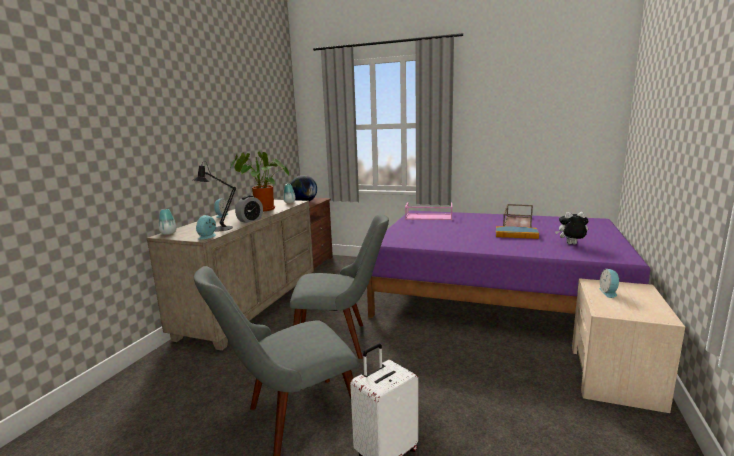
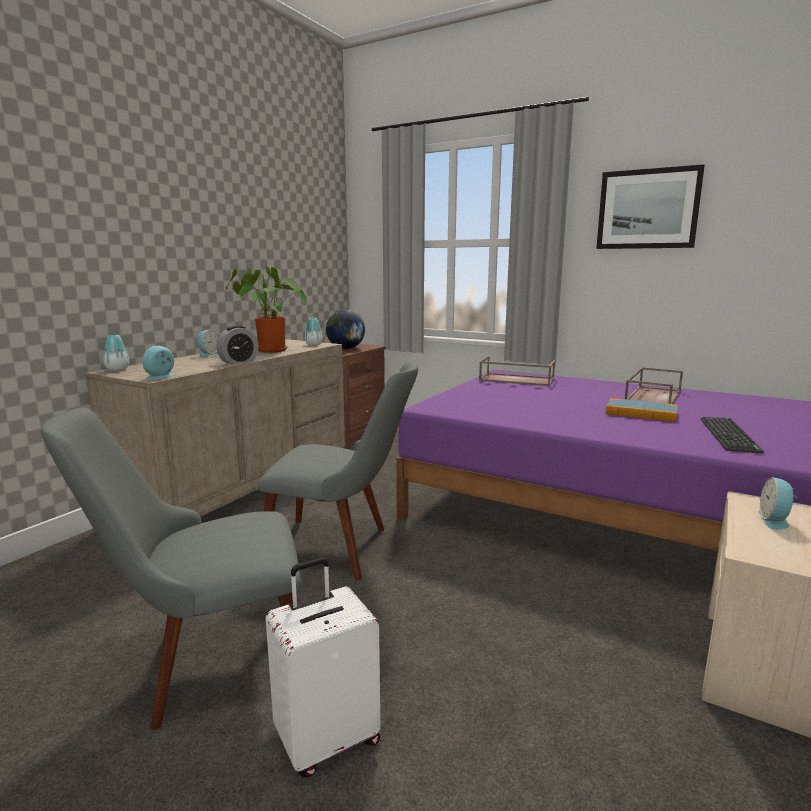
camera: 10 degrees right, 0 degrees up
black table lamp [193,161,236,231] -> none
pink tray [405,202,452,220] -> brown tray [479,356,555,386]
plush toy [555,212,589,245] -> keyboard [701,416,764,453]
none -> picture [596,164,705,249]

